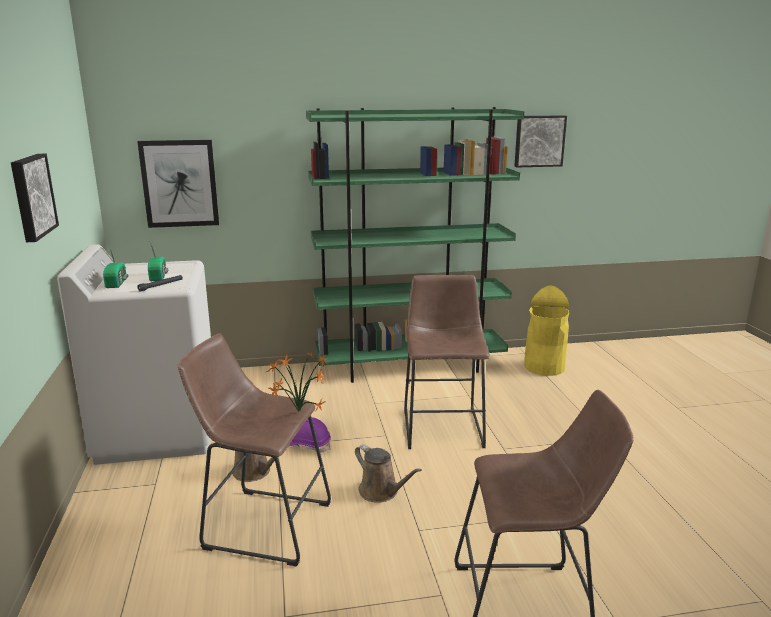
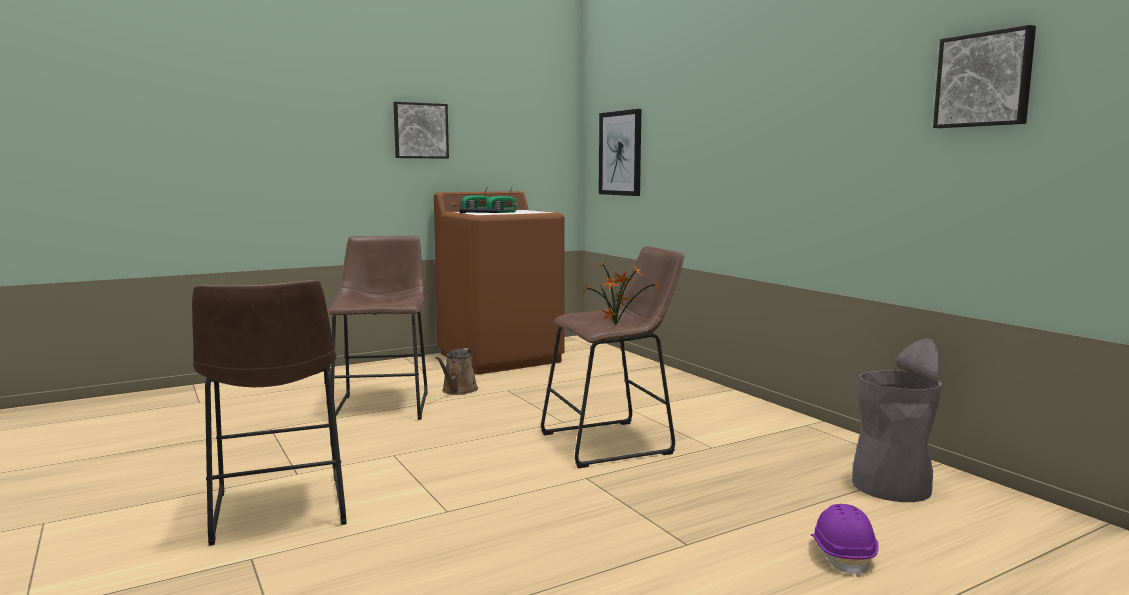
camera: 70 degrees right, 10 degrees down
white washing machine [57,244,211,465] -> brown washing machine [434,191,564,374]
potted plant [266,350,329,412] -> potted plant moved to [583,262,658,325]
purple hard hat [289,417,331,452] -> purple hard hat moved to [811,504,879,577]
green bookcase [306,107,524,383] -> none
brown watering can [355,444,422,503] -> none
yellow trash can [524,286,569,376] -> grey trash can [852,338,942,502]

